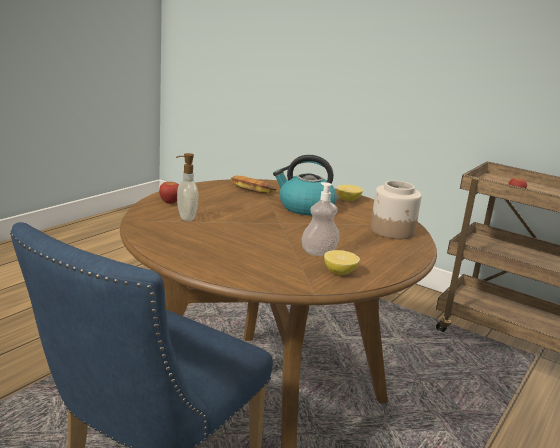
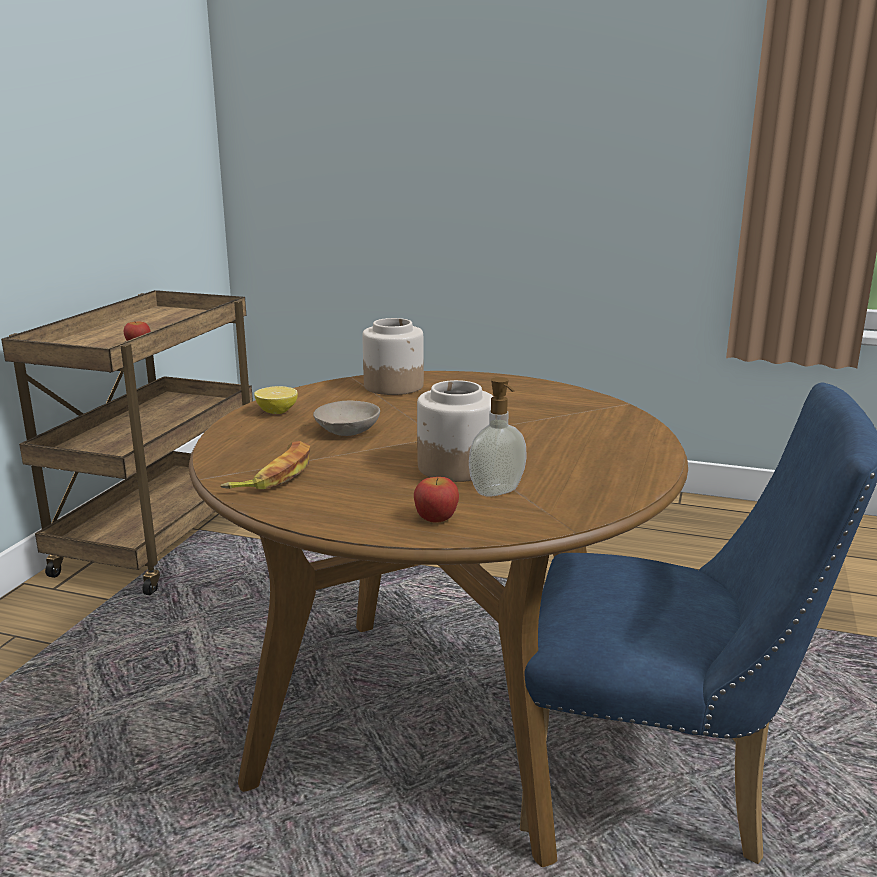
camera: 105 degrees left, 0 degrees up
kettle [273,155,337,216] -> beige bowl [313,401,380,436]
soap dispenser [302,182,340,256] -> none
lemon [324,250,360,275] -> none
none -> jar [417,380,493,482]

